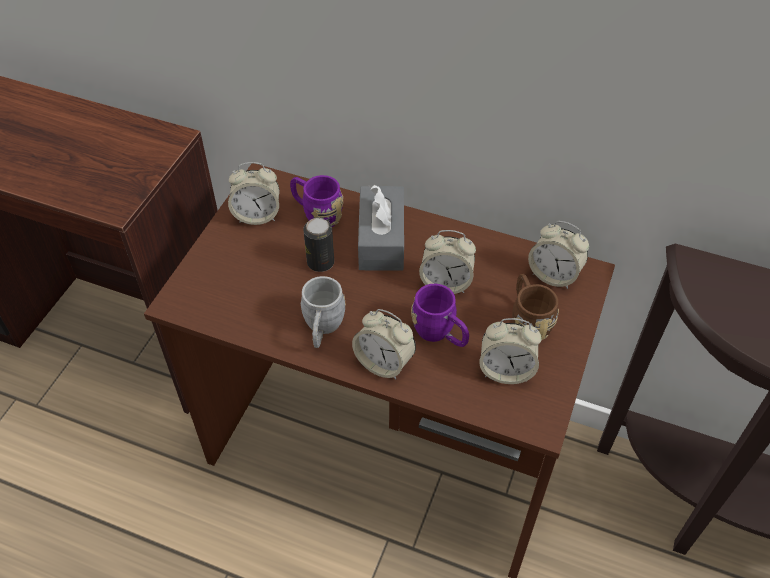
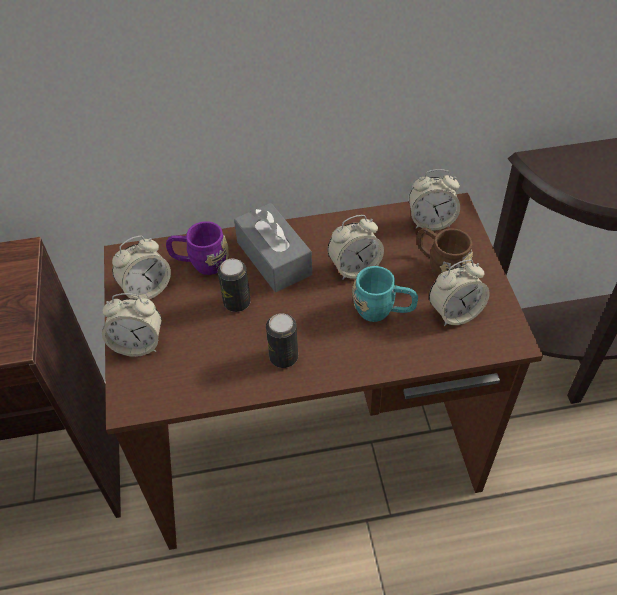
camera: 30 degrees left, 0 degrees up
grey mug [301,276,346,348] -> can [266,313,298,368]
alarm clock [352,309,416,379] -> alarm clock moved to [102,293,162,357]
purple mug [411,284,469,347] -> turquoise mug [352,266,418,322]

